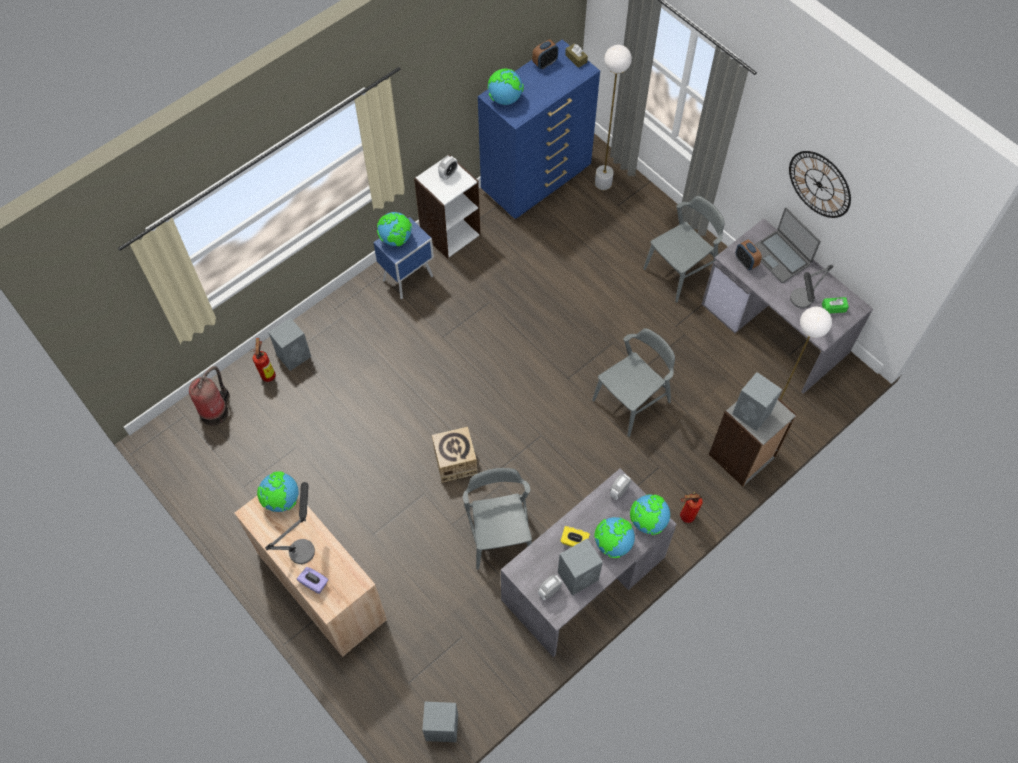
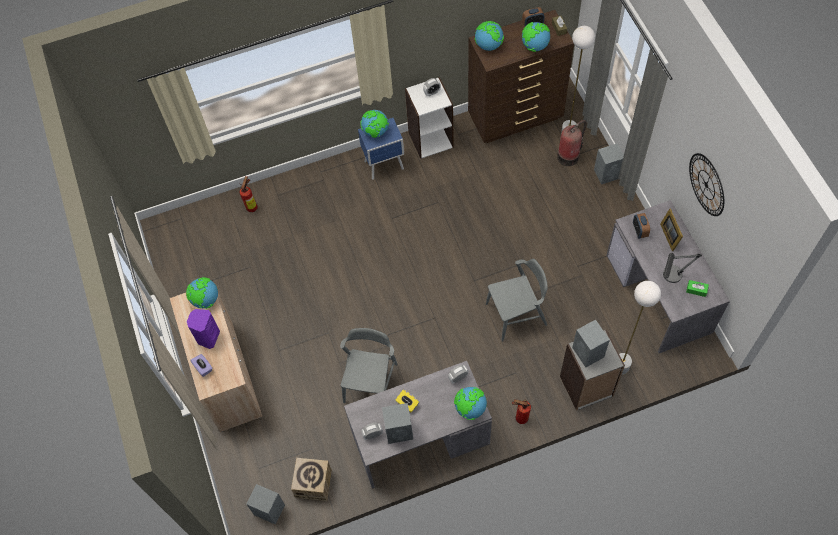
camera: 25 degrees right, 0 degrees up
fire extinguisher [189,366,230,426] -> fire extinguisher moved to [557,120,587,166]
table lamp [265,482,315,564] -> purple speaker [187,309,220,349]
grey speaker [268,318,311,371] -> grey speaker moved to [594,143,624,184]
cardboard box [432,427,477,483] -> cardboard box moved to [291,458,332,501]
blue dresser [478,40,600,219] -> brown dresser [468,10,574,143]
globe [594,517,635,558] -> globe moved to [522,22,550,52]
grey chair [643,196,725,302] -> none
laptop [754,208,820,283] -> picture frame [660,209,683,251]

